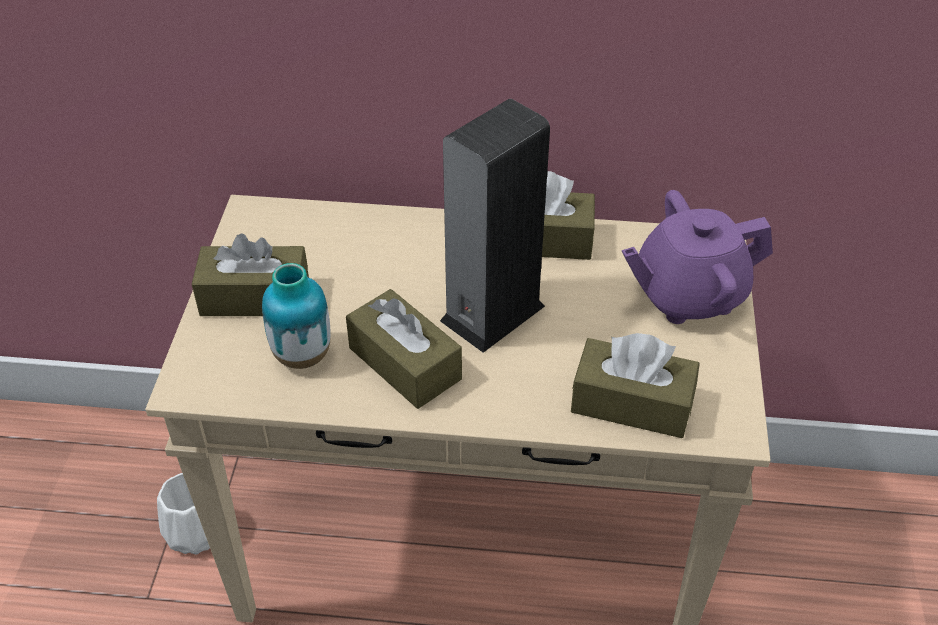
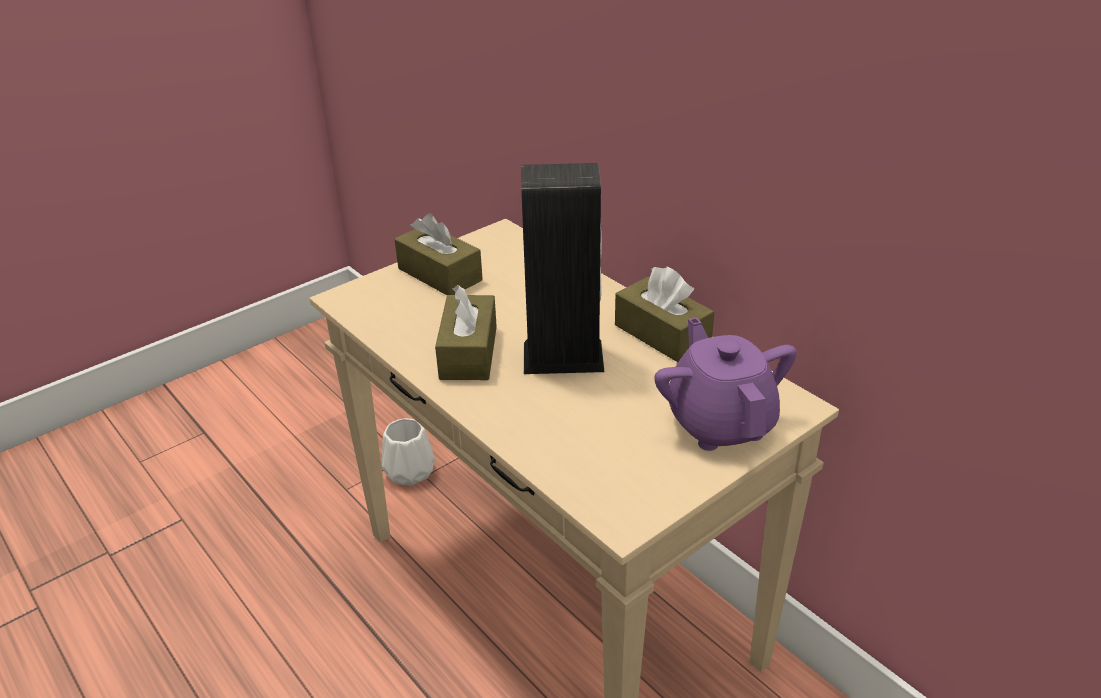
camera: 45 degrees right, 10 degrees down
vase [262,263,330,369] -> none
brown tissue box [571,333,700,438] -> none
purple teapot [622,190,773,324] -> purple teapot turned 45 degrees clockwise [654,317,797,451]

